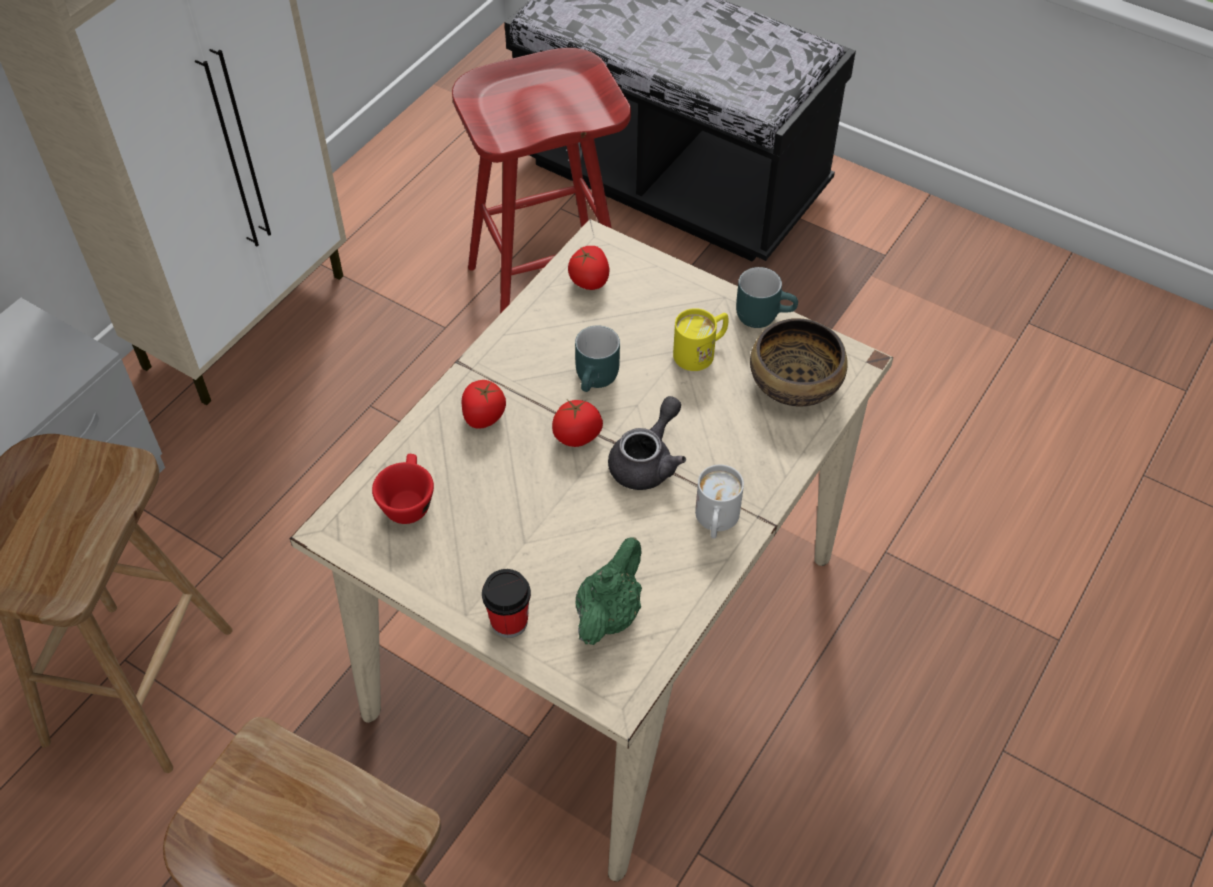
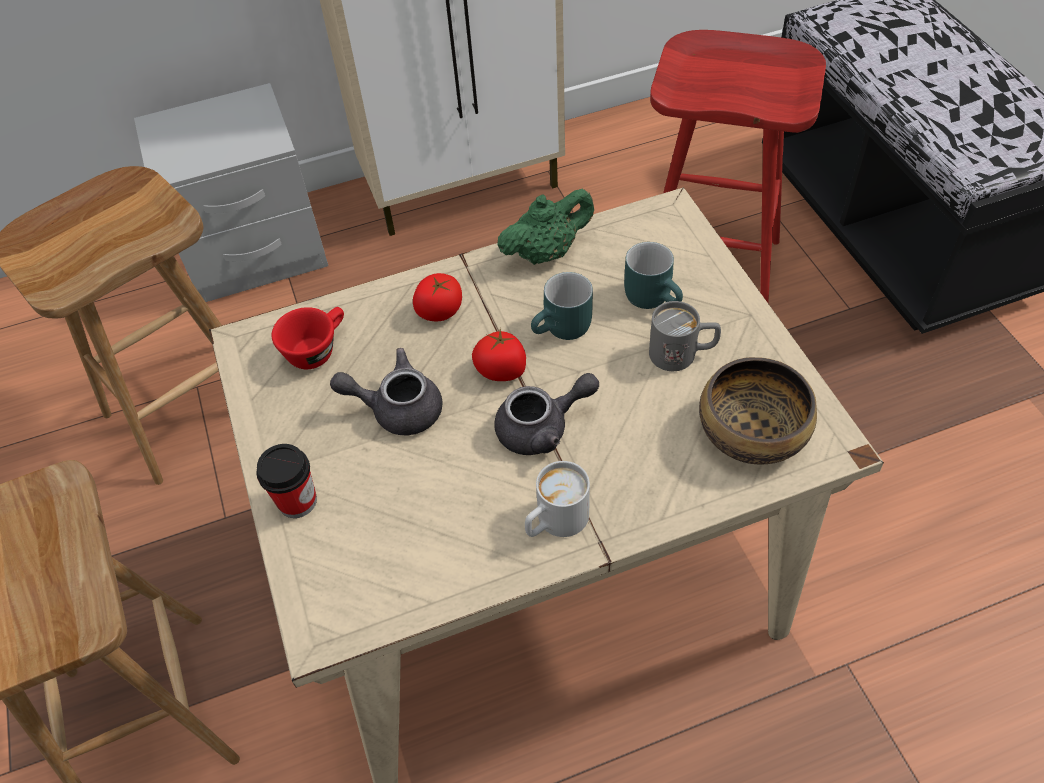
camera: 40 degrees right, 0 degrees up
tomato [568,246,609,290] -> none
green teapot [576,537,642,645] -> green teapot moved to [497,189,594,265]
yellow mug [673,308,729,371] -> grey mug [649,301,721,371]
turquoise mug [736,267,798,328] -> turquoise mug moved to [624,242,683,309]
none -> grey teapot [330,348,442,435]

